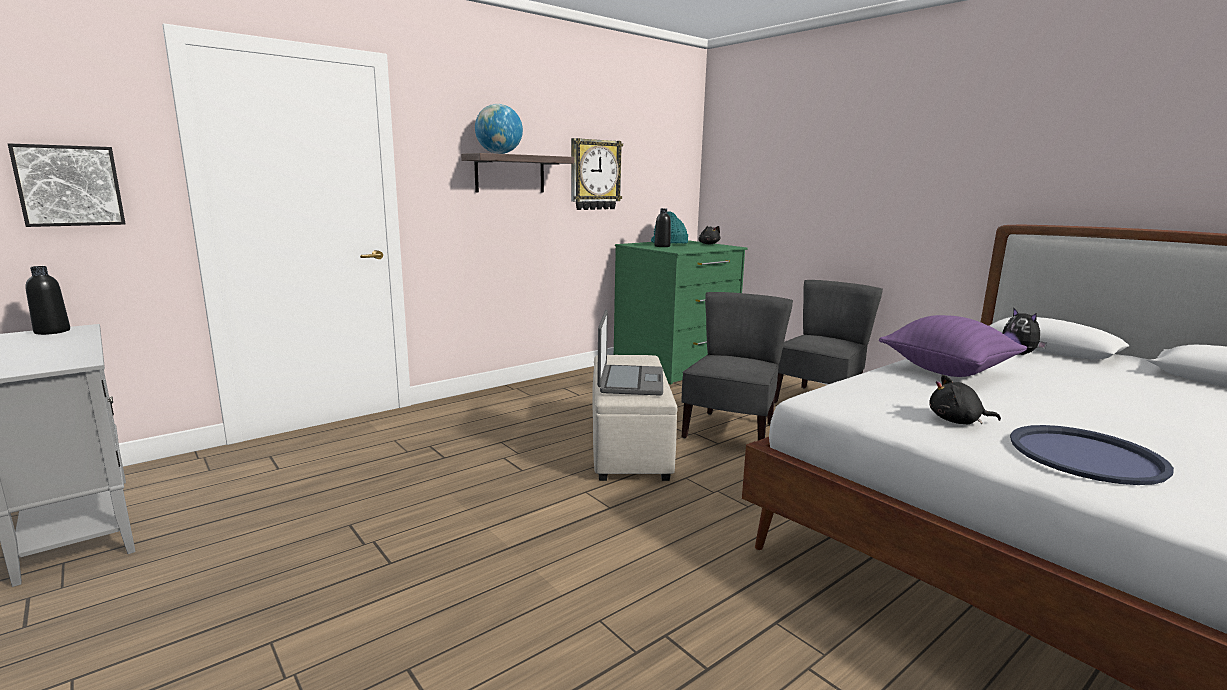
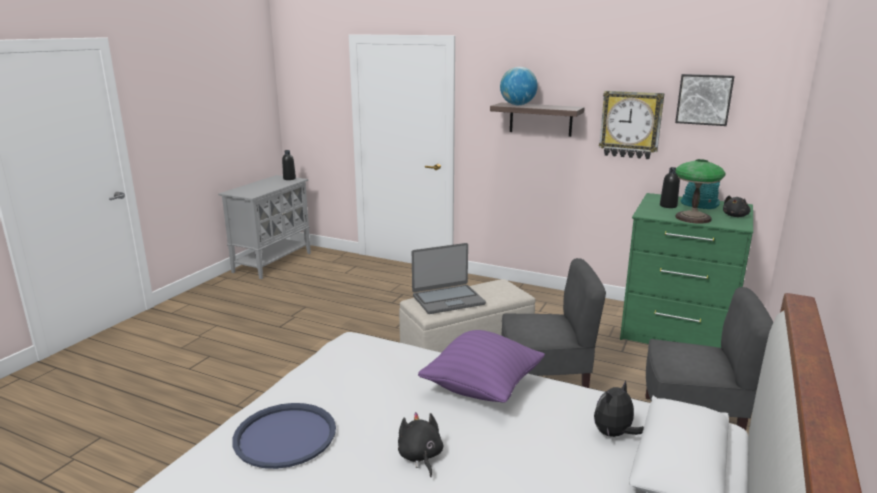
camera: 65 degrees right, 5 degrees up
picture [8,143,126,227] -> picture moved to [675,74,735,126]
black plush toy [929,375,1001,424] -> black plush toy moved to [398,412,443,477]
none -> table lamp [675,159,725,224]

